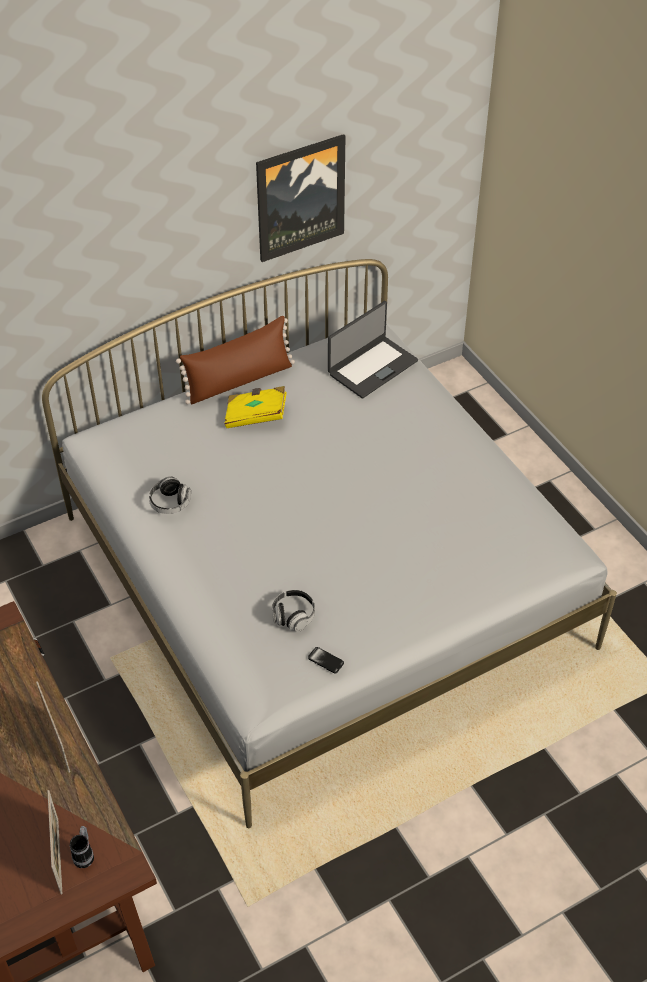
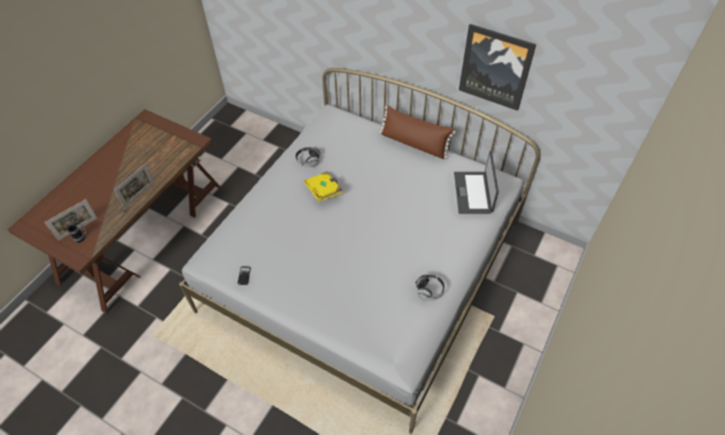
camera: 60 degrees right, 5 degrees up
yellow book [224,386,287,428] -> yellow book moved to [304,171,342,202]
headphones [272,590,315,632] -> headphones moved to [415,274,445,301]
laptop [328,301,418,399] -> laptop turned 75 degrees clockwise [454,151,499,214]

